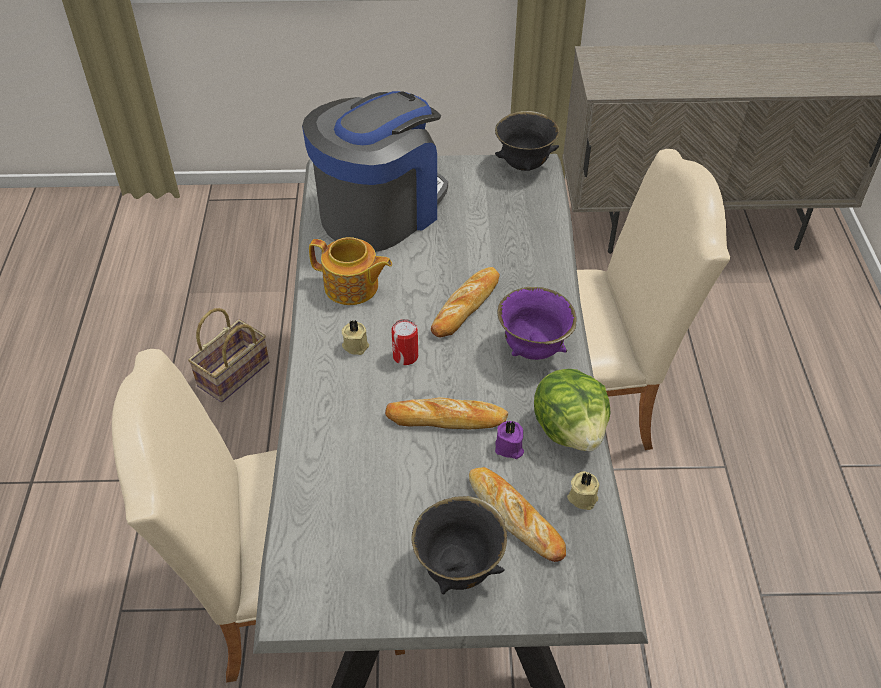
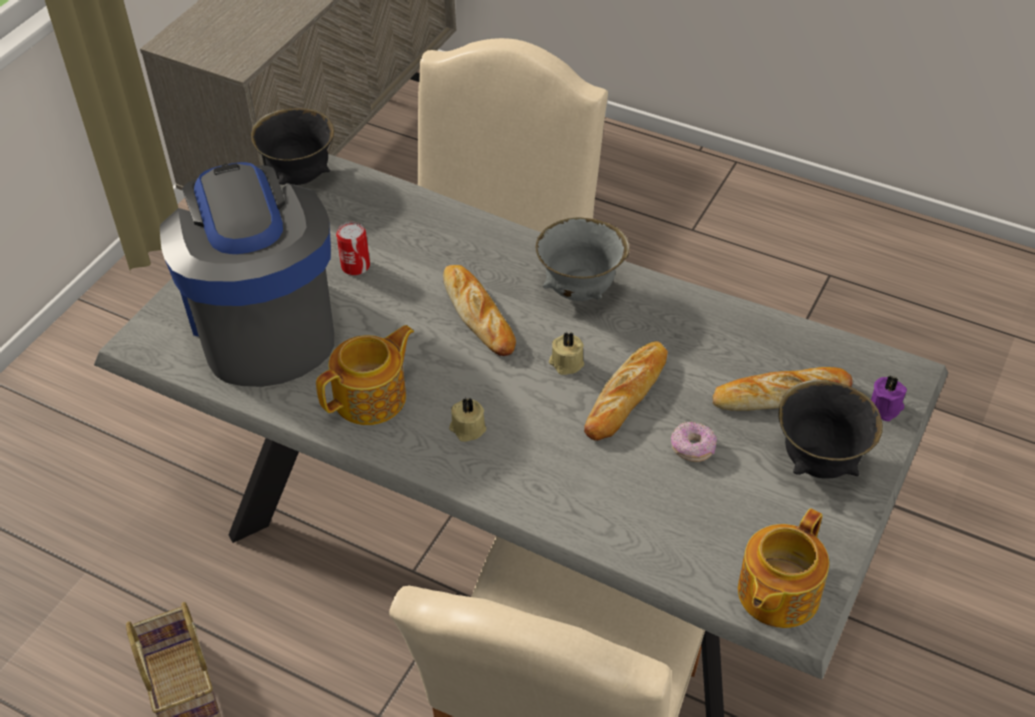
camera: 60 degrees left, 0 degrees up
can [391,319,418,365] -> can moved to [336,222,370,275]
purple candle [495,421,524,459] -> purple candle moved to [871,375,907,421]
purple bowl [497,287,577,360] -> grey bowl [535,217,629,301]
lettuce [534,369,611,451] -> none
beige candle [567,471,600,510] -> beige candle moved to [549,332,584,375]
none -> donut [671,422,717,462]
none -> teapot [738,508,829,628]

